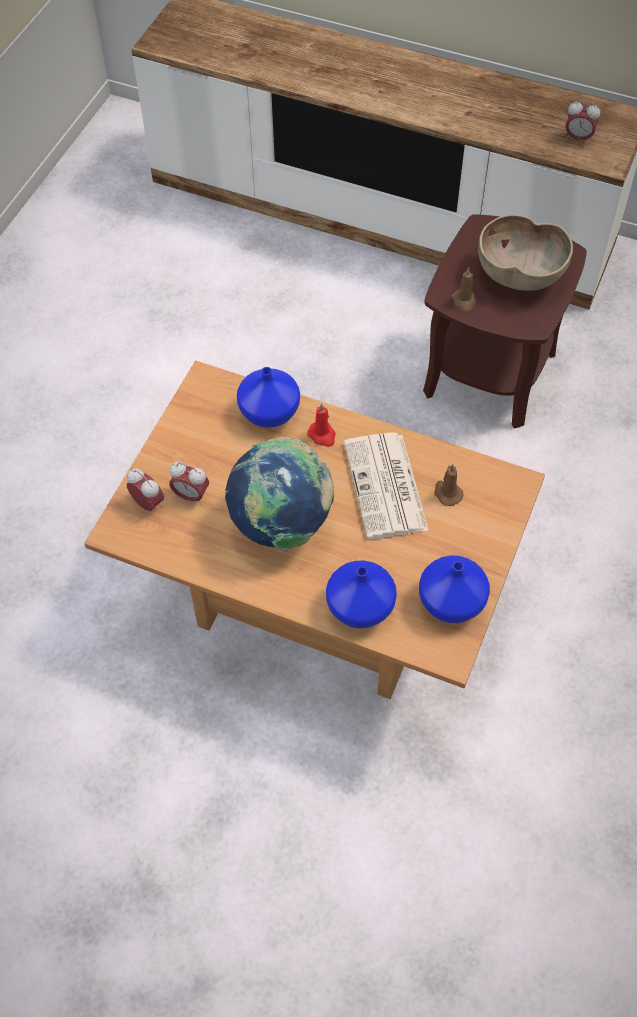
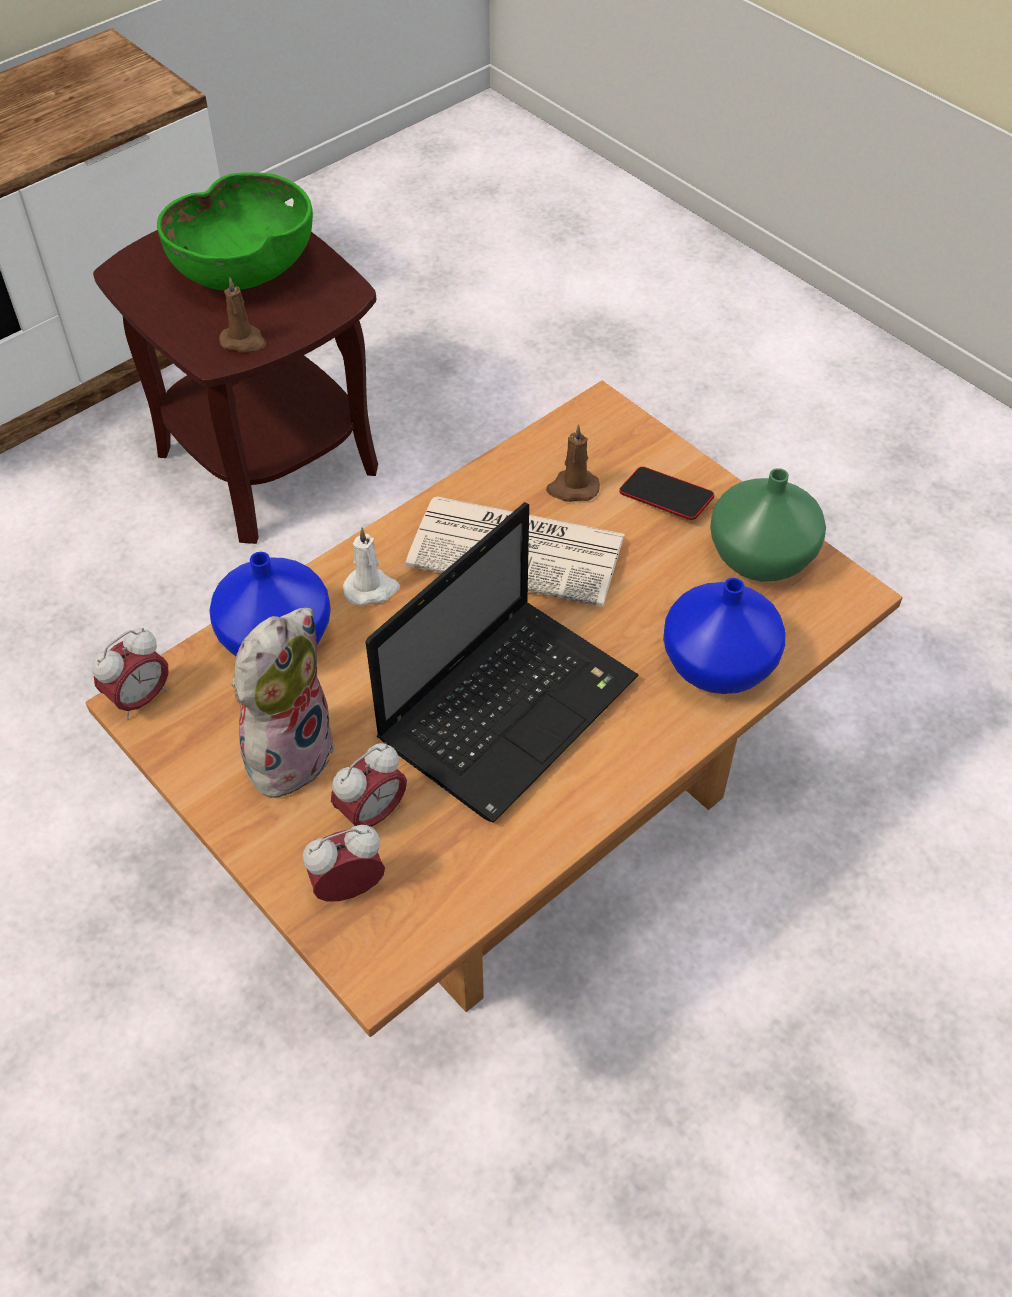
camera: 65 degrees left, 5 degrees down
globe [225,437,334,552] -> laptop [365,502,638,823]
red candle [307,403,336,447] -> white candle [343,527,400,606]
blue vase [419,555,490,623] -> green vase [710,468,826,582]
brown bowl [478,214,573,291] -> green bowl [157,172,313,290]
alarm clock [566,100,600,144] -> alarm clock moved to [92,628,169,720]
none -> plush toy [232,608,336,807]
none -> phone [619,467,714,520]

